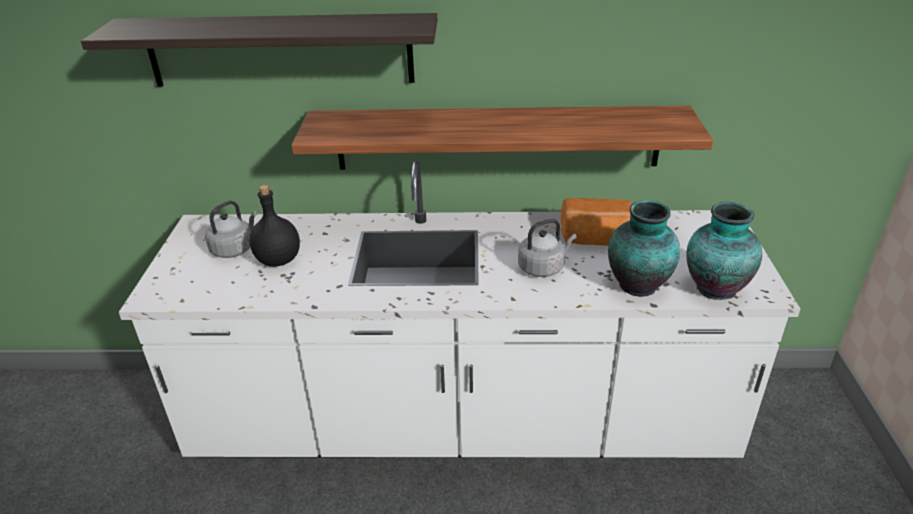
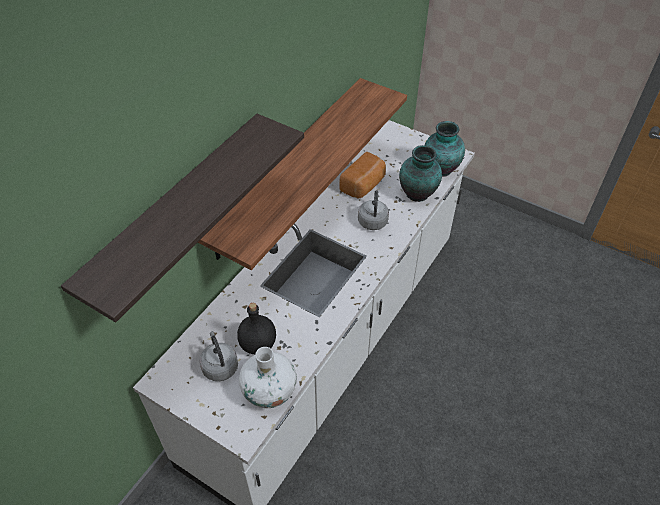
camera: 60 degrees left, 15 degrees up
none -> white vase [239,347,297,408]

